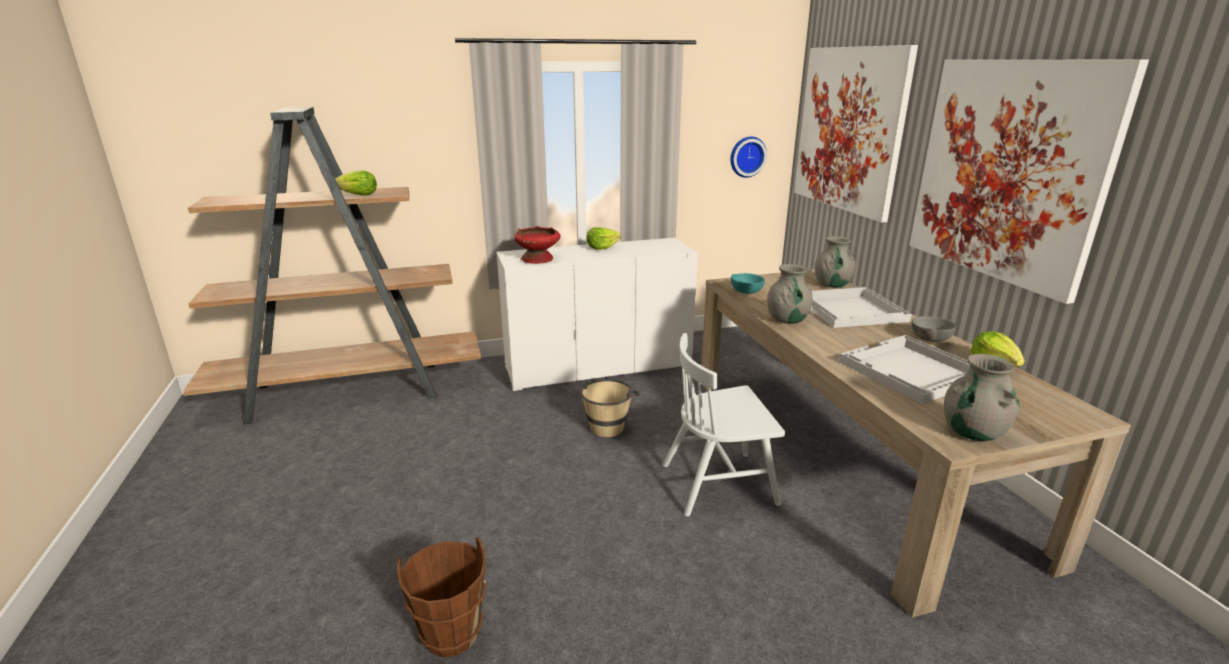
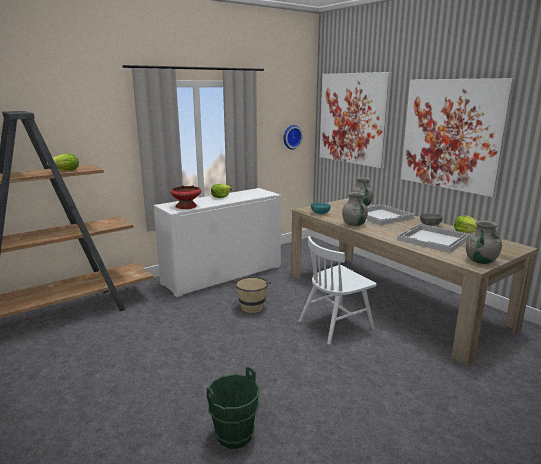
camera: 20 degrees left, 5 degrees down
brown bucket [397,537,486,657] -> green bucket [206,367,260,449]

